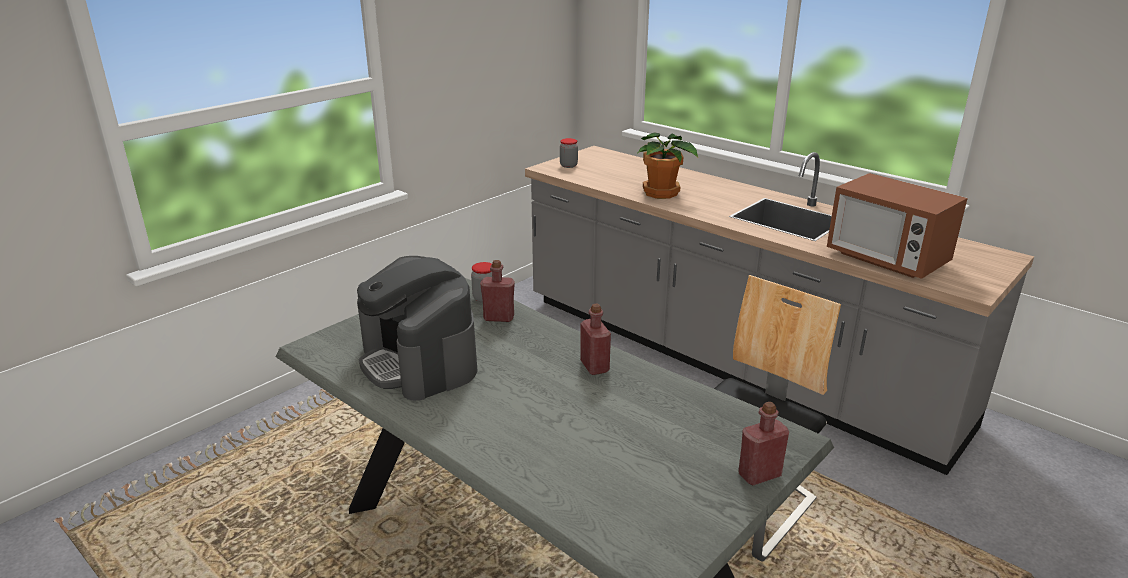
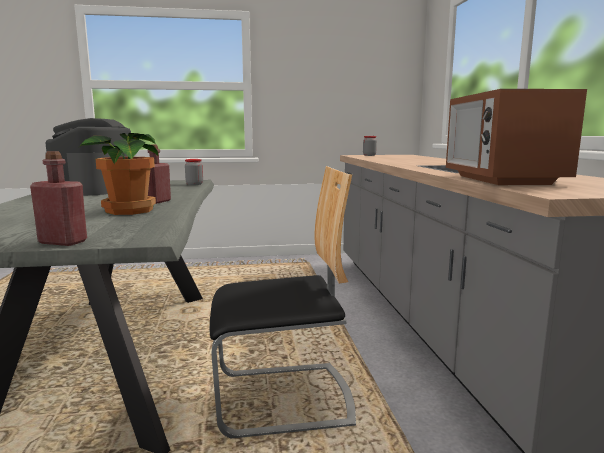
camera: 40 degrees right, 15 degrees down
red bottle [480,260,515,322] -> none
potted plant [637,133,698,199] -> potted plant moved to [78,133,158,215]

